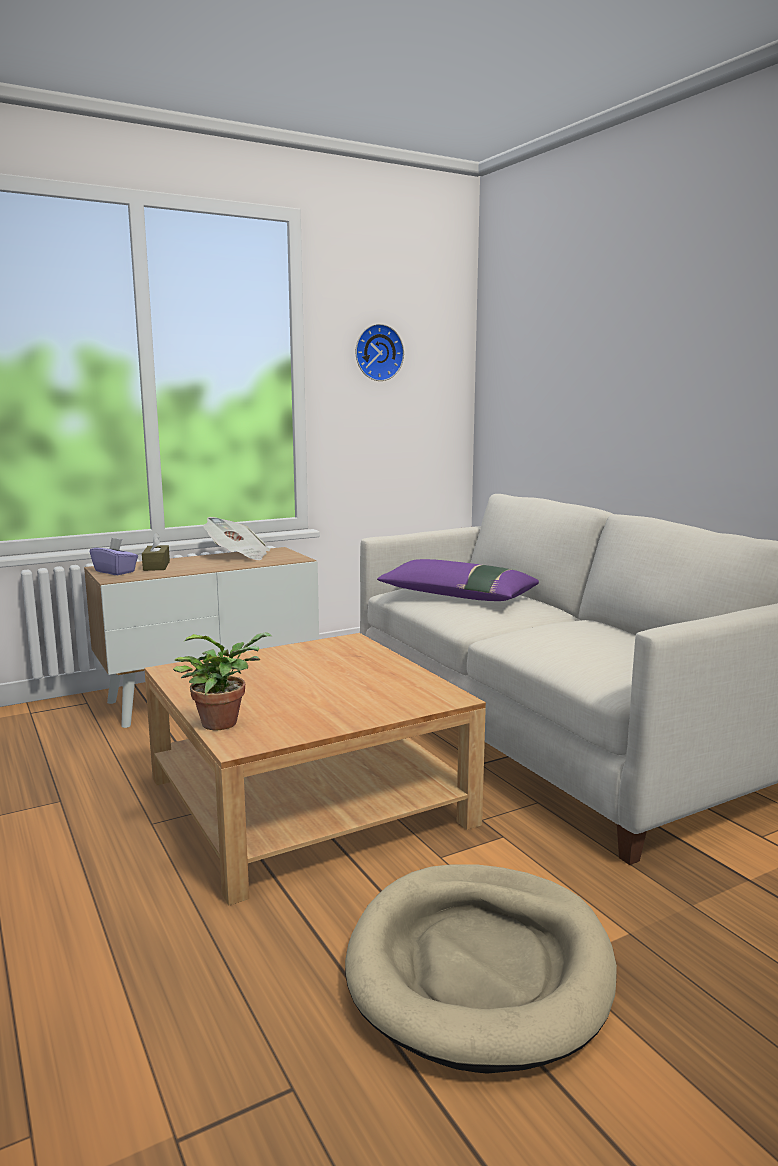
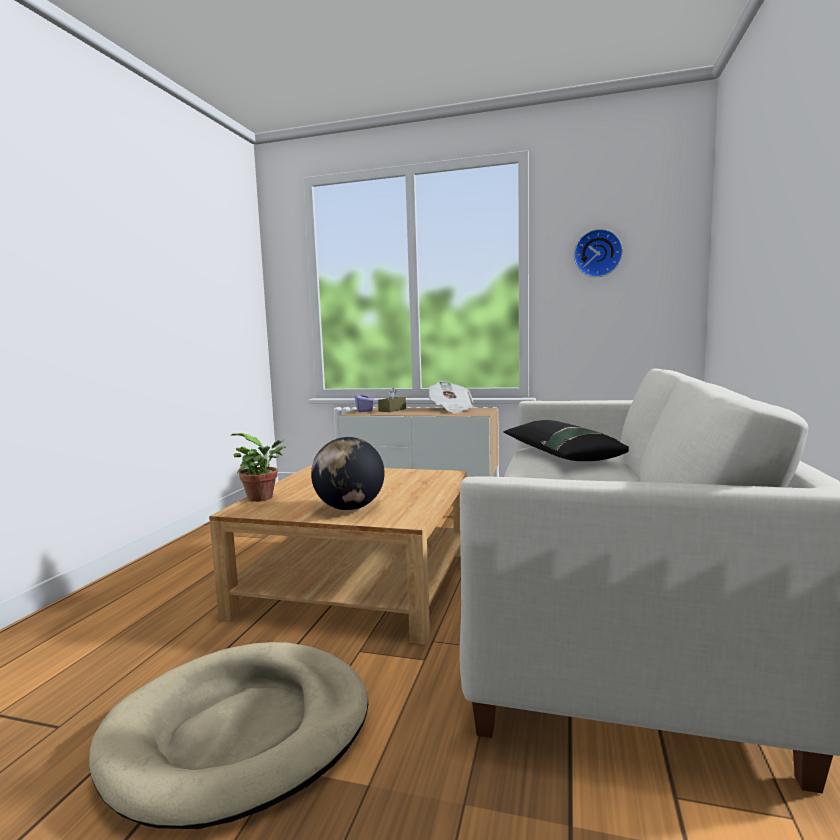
camera: 45 degrees right, 5 degrees down
purple pillow [377,559,539,601] -> black pillow [504,420,629,461]
none -> globe [311,437,384,510]

